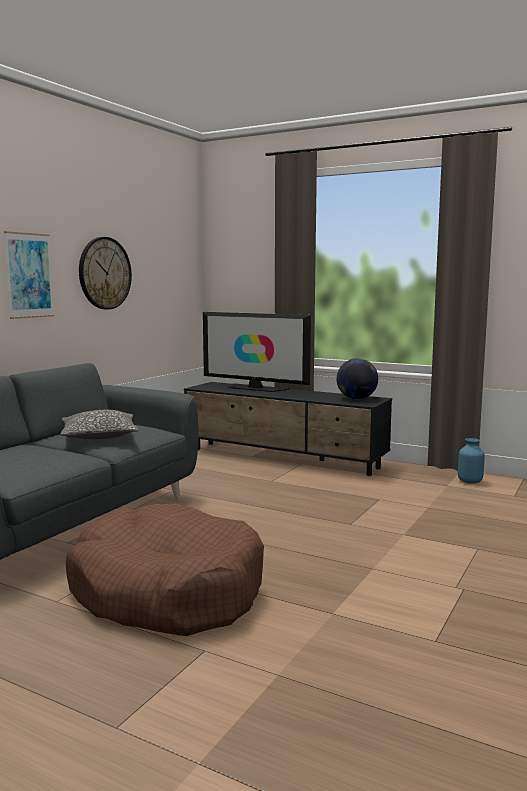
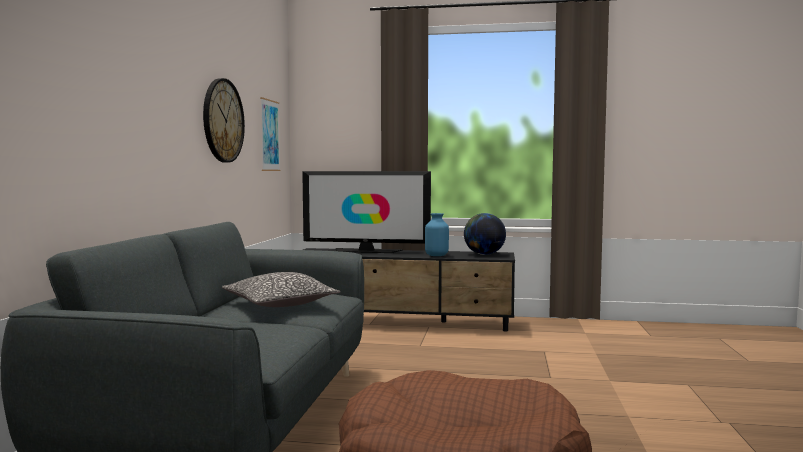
camera: 20 degrees left, 5 degrees down
picture [4,231,54,319] -> picture moved to [260,97,280,171]
blue vase [458,438,485,484] -> blue vase moved to [425,213,449,256]

